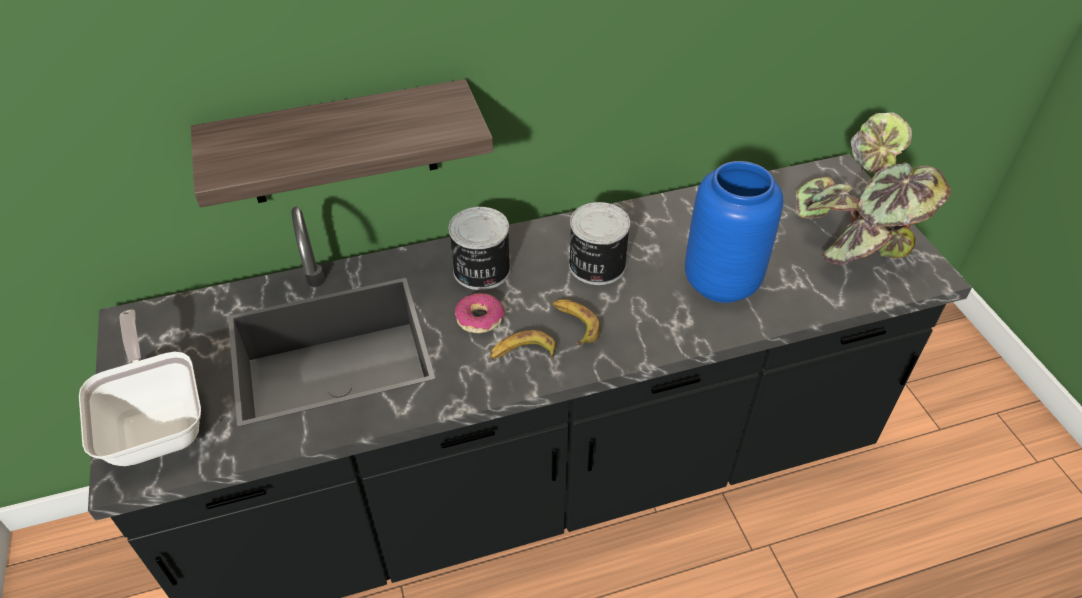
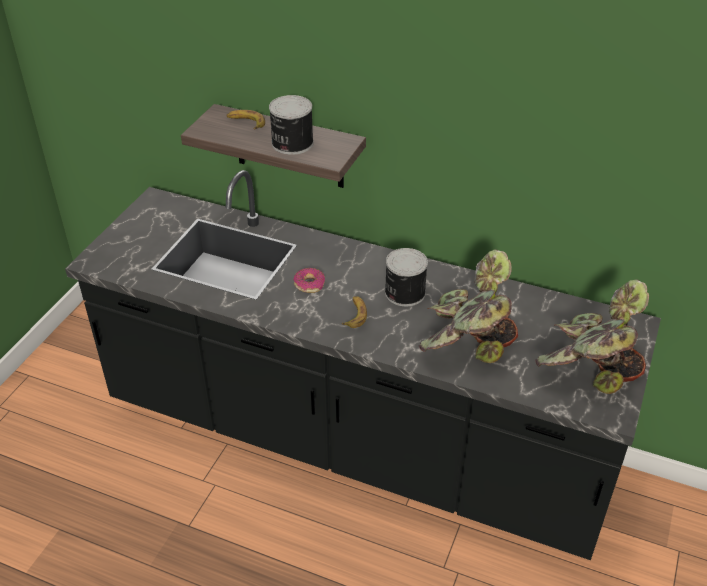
camera: 40 degrees right, 5 degrees down
frying pan [79,310,201,466] -> none
can [449,207,511,290] -> can moved to [269,95,314,155]
banana [489,330,556,360] -> banana moved to [226,110,265,130]
blue vase [685,161,783,303] -> potted plant [419,250,518,363]

